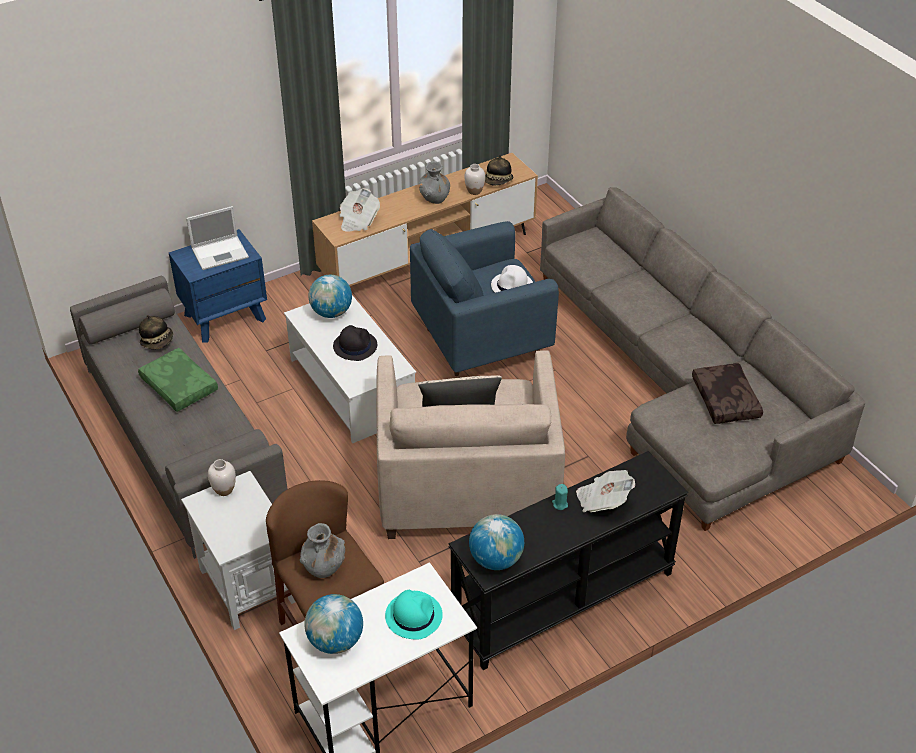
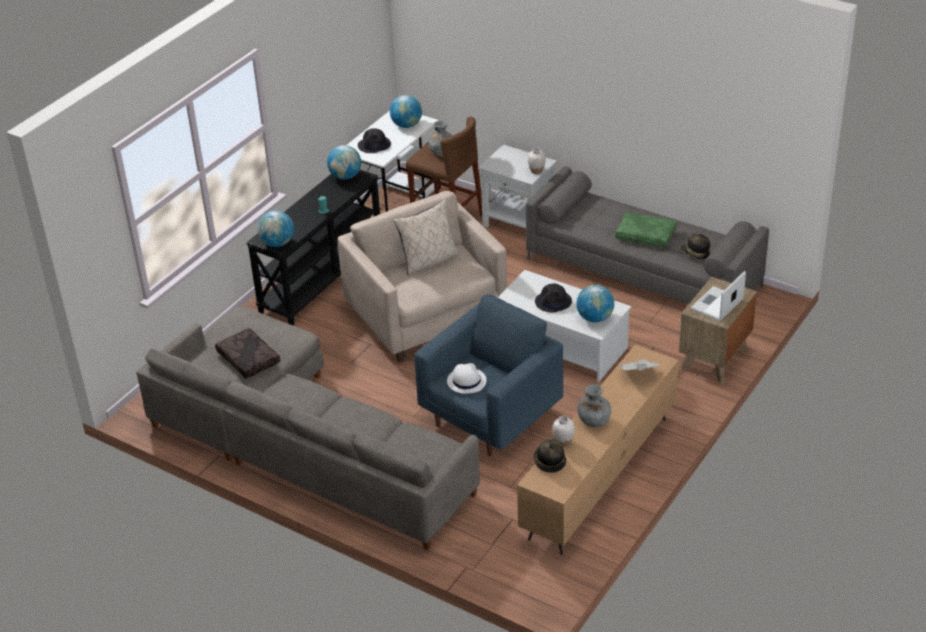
camera: 155 degrees right, 5 degrees down
blue nightstand [169,229,267,343] -> brown nightstand [679,277,757,384]
turquoise hat [385,590,443,640] -> black hat [358,128,391,153]
newspaper [576,470,635,512] -> none
none -> globe [257,210,294,247]

